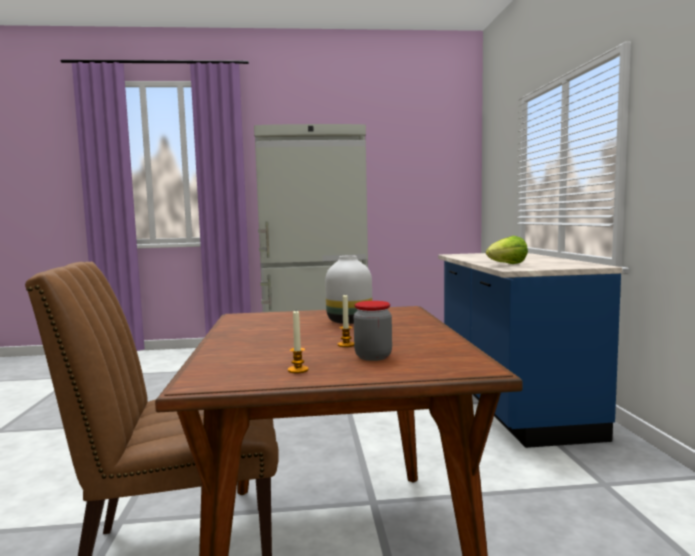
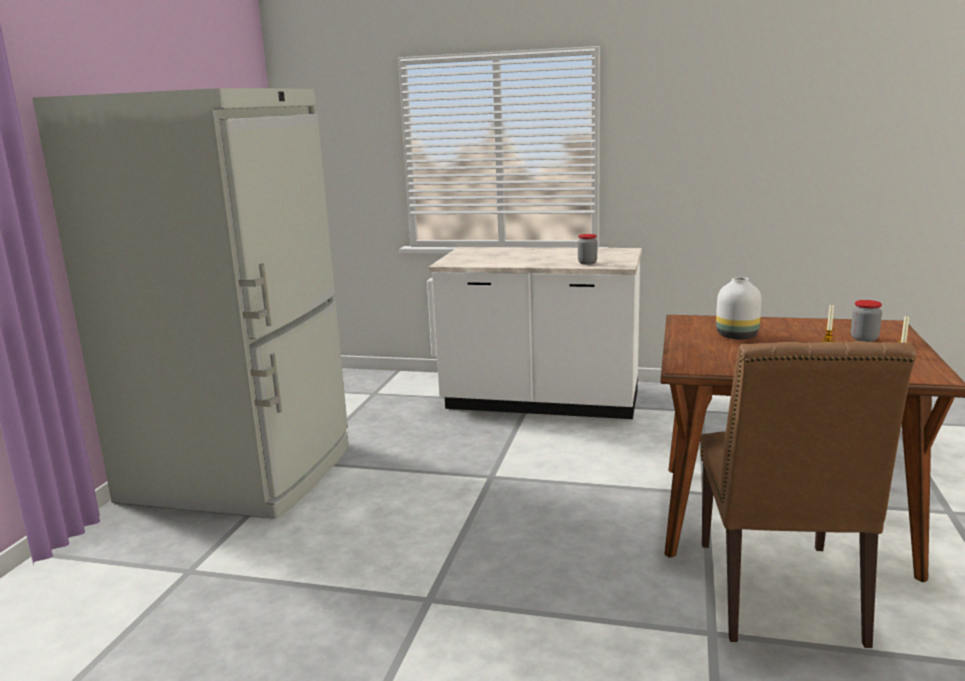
camera: 70 degrees left, 10 degrees up
blue counter [438,253,622,448] -> white counter [428,247,642,419]
lettuce [486,236,528,264] -> jar [578,234,597,265]

